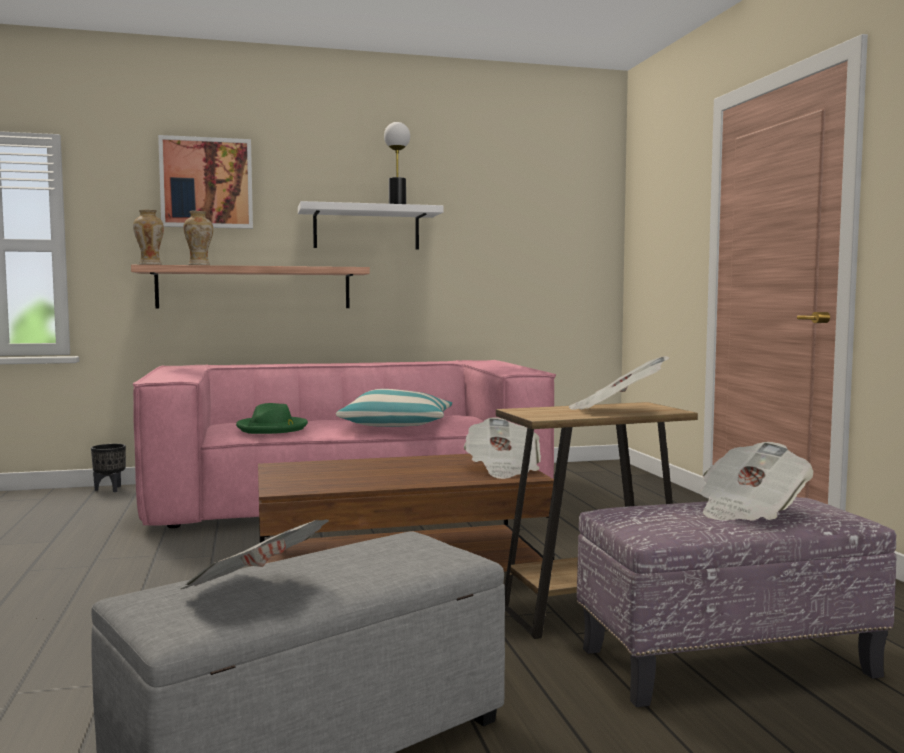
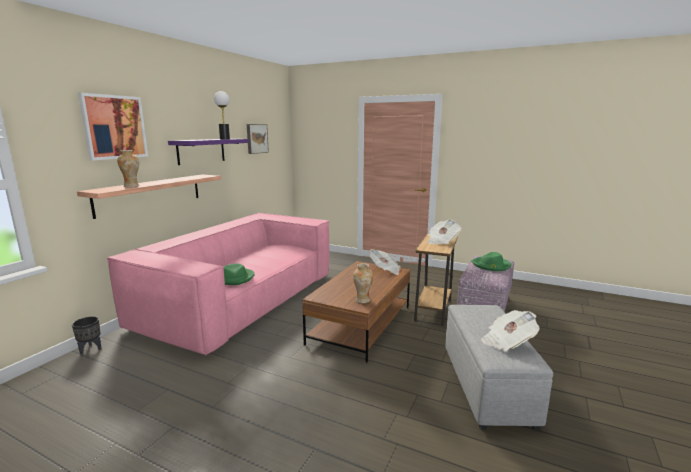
camera: 50 degrees left, 10 degrees up
vase [133,210,164,265] -> vase moved to [353,263,373,303]
white shelf [298,201,444,250] -> purple shelf [168,139,248,165]
pillow [336,389,452,427] -> none
newspaper [700,442,814,521] -> green hat [471,252,511,271]
none -> picture [247,124,269,154]

